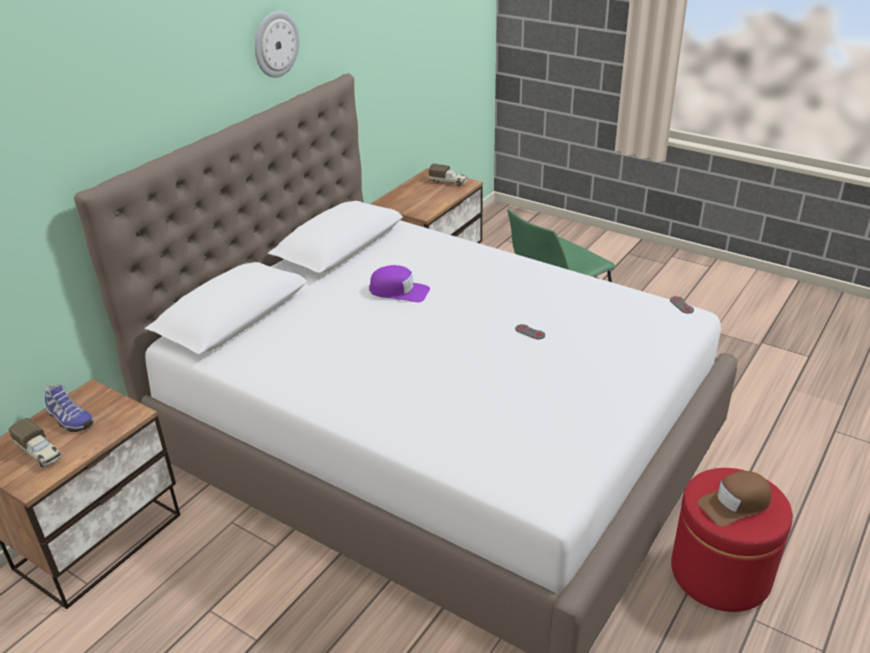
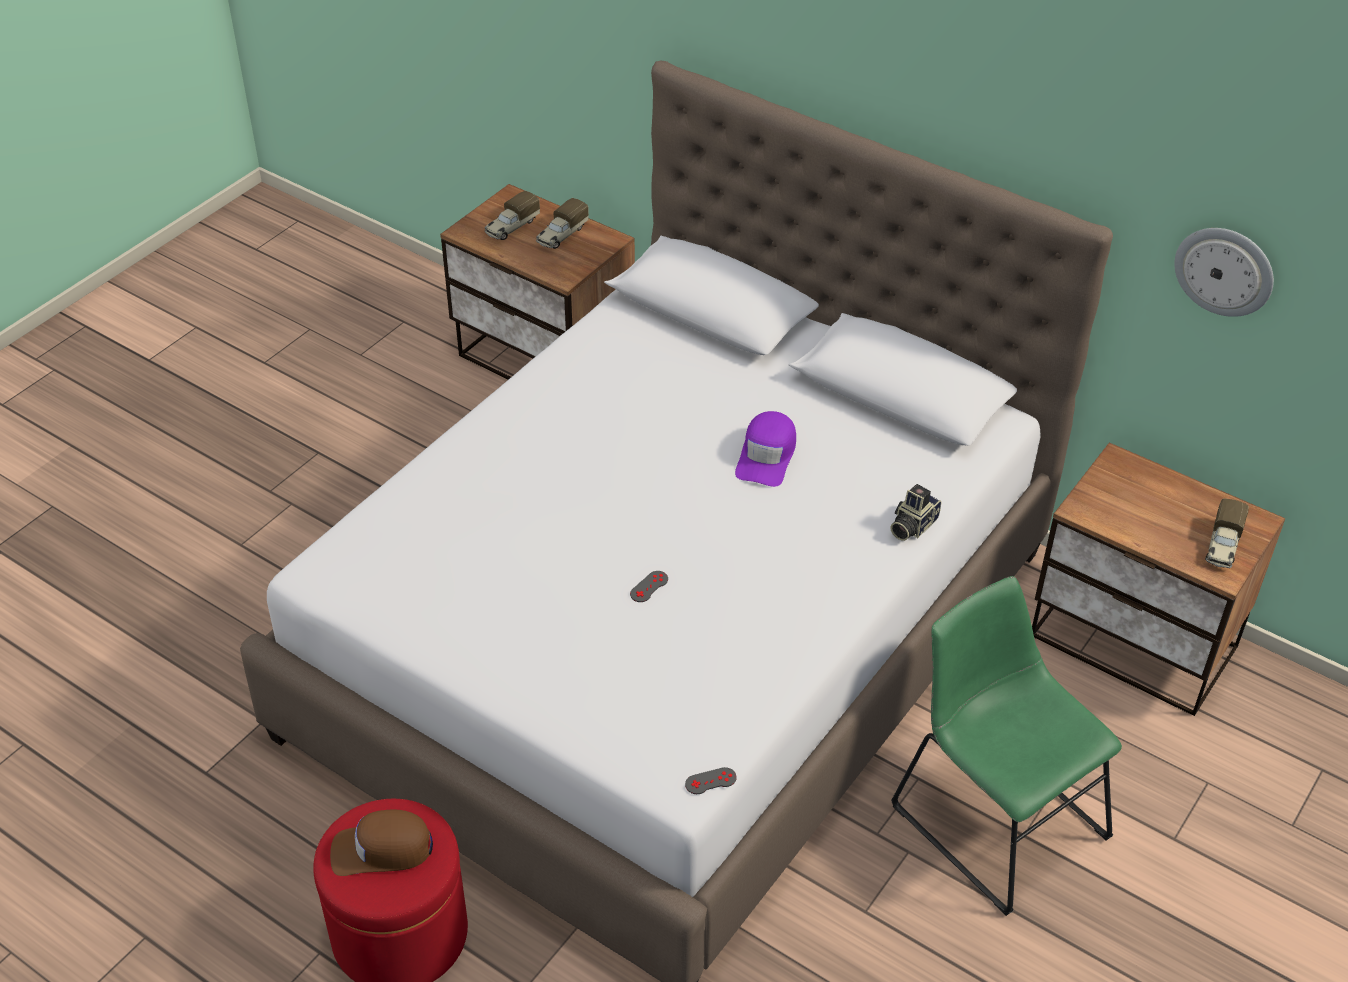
camera: 90 degrees right, 10 degrees up
shoe [45,385,94,432] -> toy truck [536,198,589,249]
wall clock [255,11,299,78] -> wall clock moved to [1174,228,1274,317]
brown cap [697,471,771,526] -> brown cap turned 75 degrees counterclockwise [330,809,433,876]
none -> camera [890,484,942,541]

